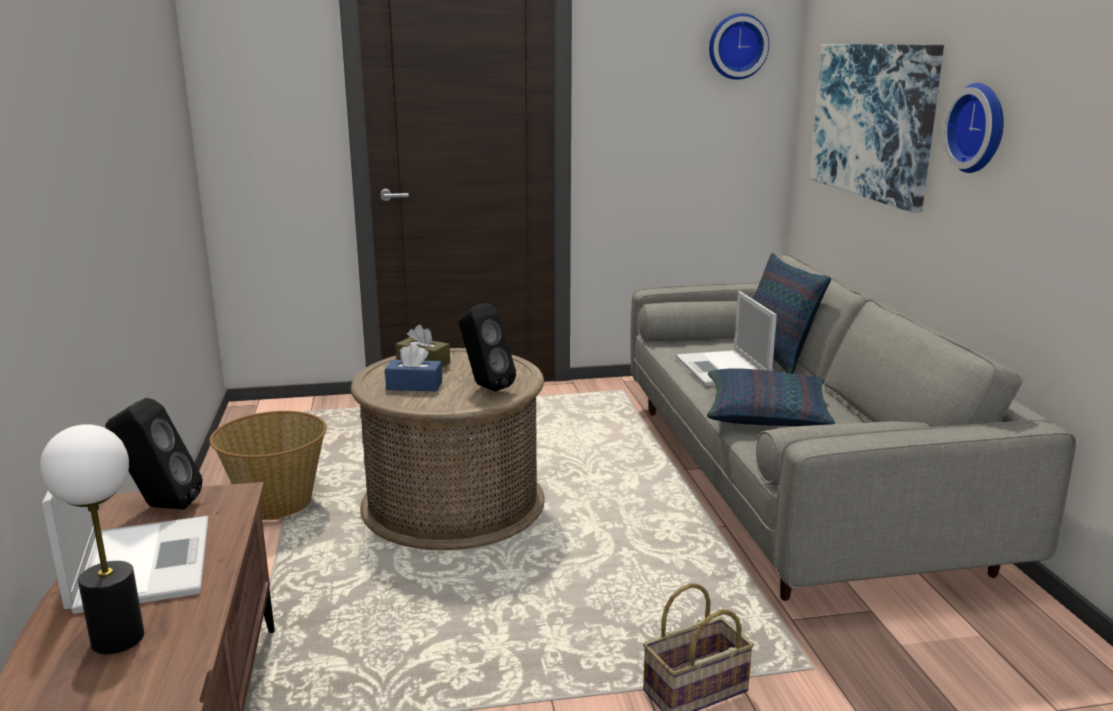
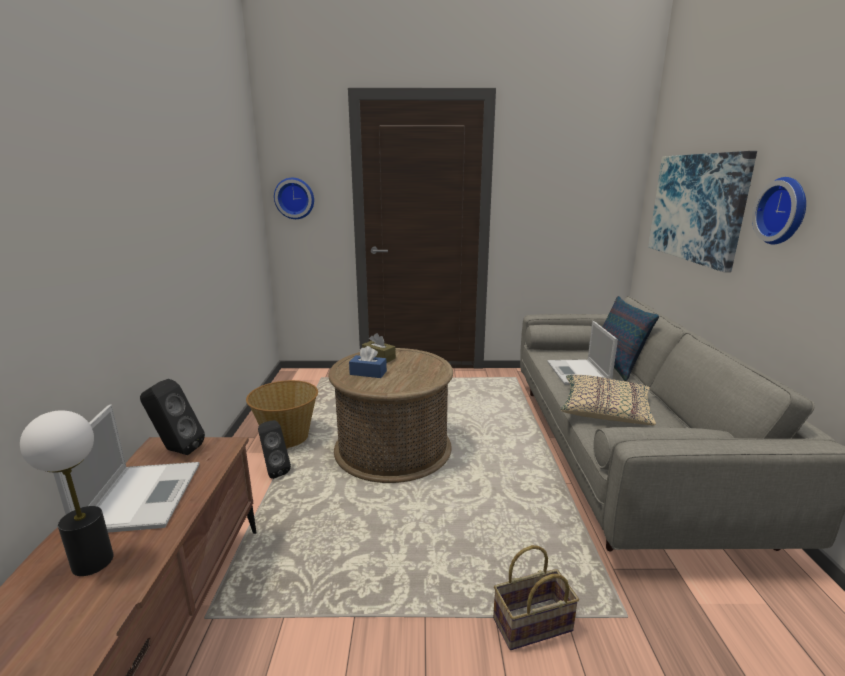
camera: 10 degrees right, 0 degrees up
black speaker [459,303,516,392] -> black speaker moved to [258,420,291,479]
blue pillow [707,368,835,426] -> beige pillow [561,375,656,425]
wall clock [709,13,769,80] -> wall clock moved to [274,178,314,219]

